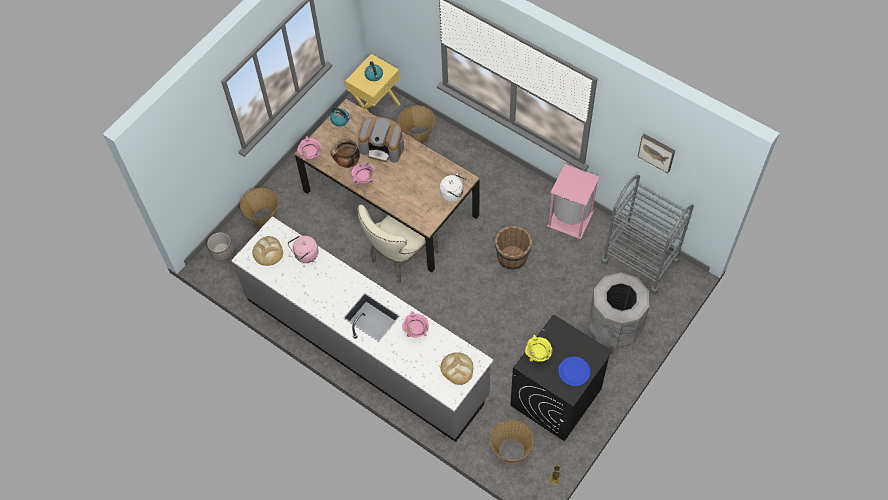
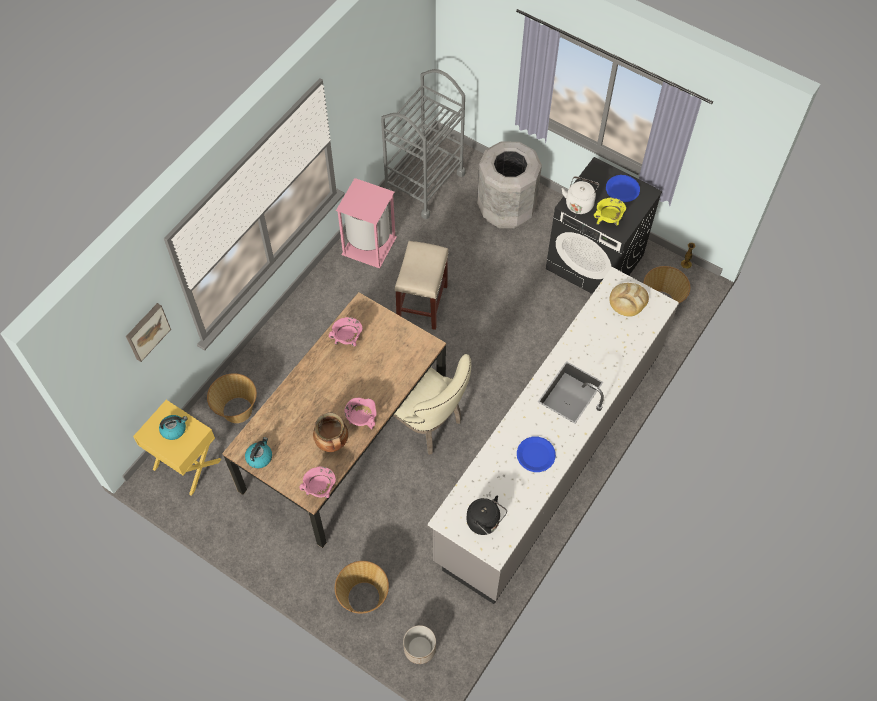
camera: 95 degrees left, 0 degrees up
bread [252,236,283,266] -> black kettle [467,496,507,535]
pink kettle [288,236,319,263] -> none
coffee machine [358,117,404,163] -> none
pink cooking pot [402,311,429,337] -> pink cooking pot moved to [329,317,362,346]
white kettle [440,173,467,202] -> white kettle moved to [562,176,599,214]
brown bucket [495,226,532,270] -> beige stool [395,241,448,330]
picture [637,134,675,173] -> picture moved to [126,303,171,362]
none -> blue plate [517,437,556,472]

